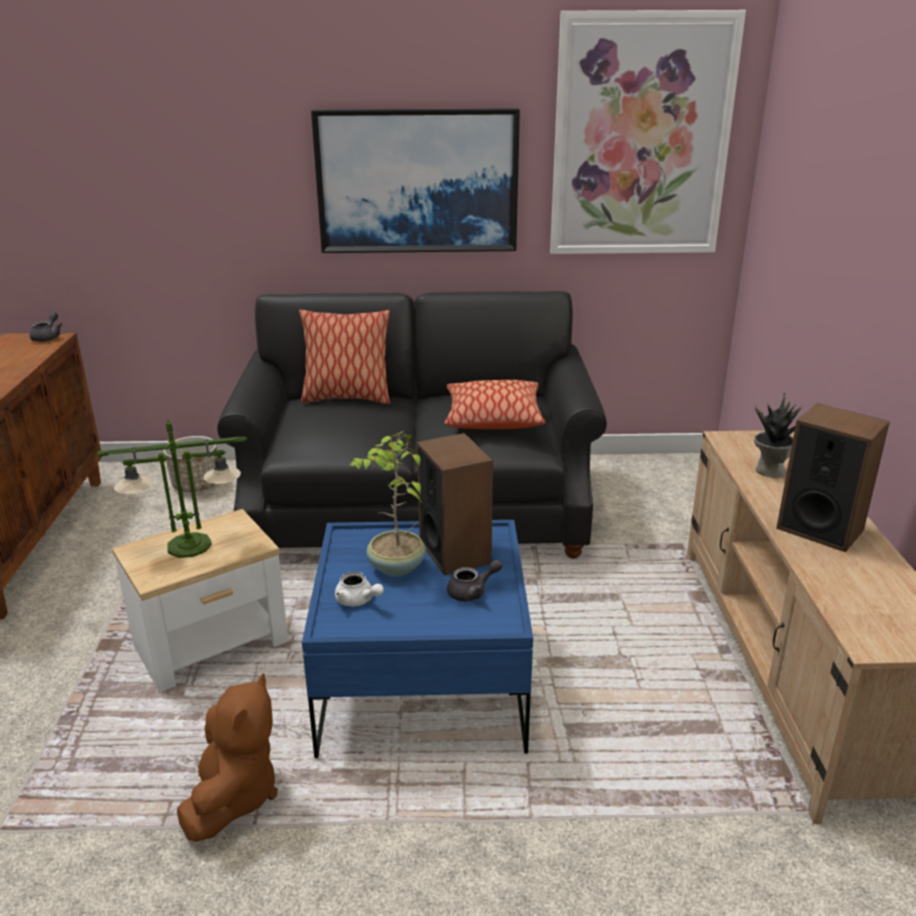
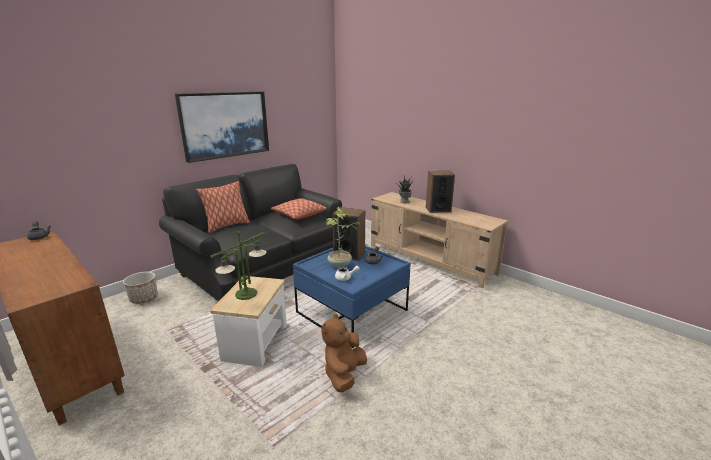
camera: 45 degrees left, 5 degrees down
brown plush toy [177,674,278,842] -> brown plush toy turned 120 degrees counterclockwise [321,314,367,392]
picture [550,10,746,254] -> none

